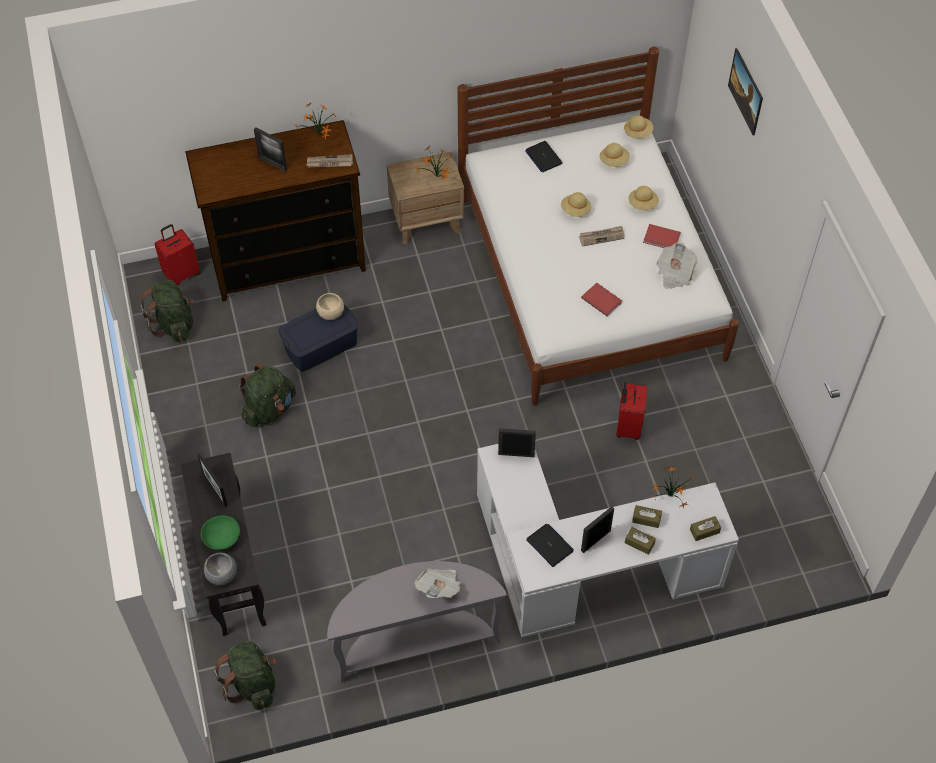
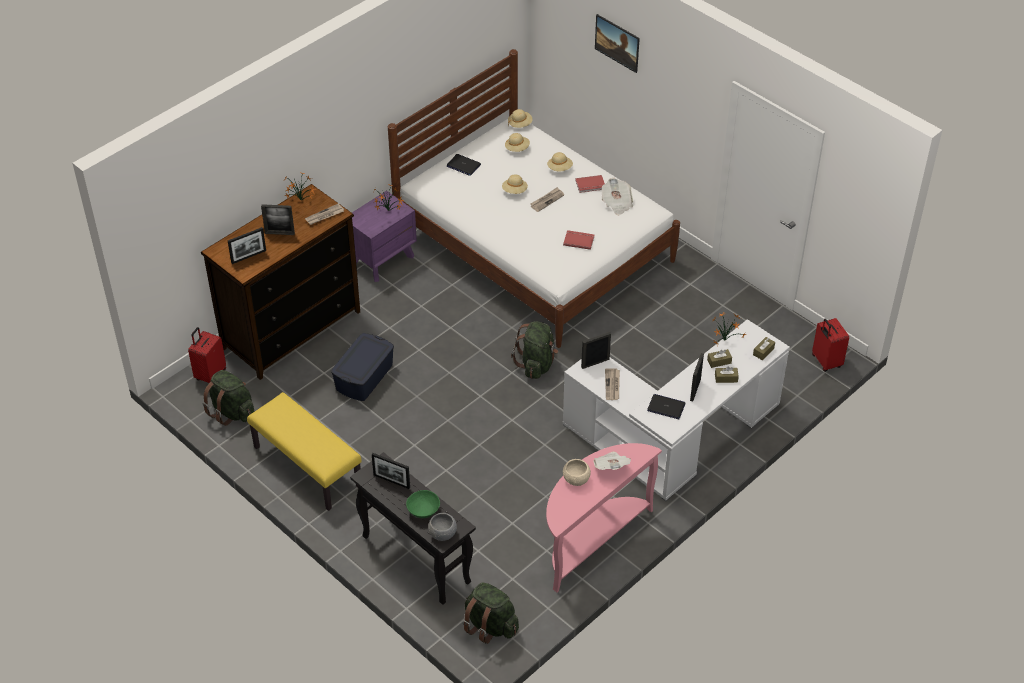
camera: 30 degrees left, 10 degrees down
green backpack [239,363,296,427] -> green backpack moved to [511,321,558,379]
beige bowl [316,293,344,320] -> beige bowl moved to [563,459,591,486]
grey console table [327,561,507,683] -> pink console table [546,443,662,592]
brown nightstand [387,152,464,245] -> purple nightstand [352,191,417,282]
red suitcase [616,382,647,440] -> red suitcase moved to [812,318,849,372]
none -> picture frame [228,227,266,264]
none -> yellow bench [247,392,362,511]
none -> newspaper [605,368,620,400]

